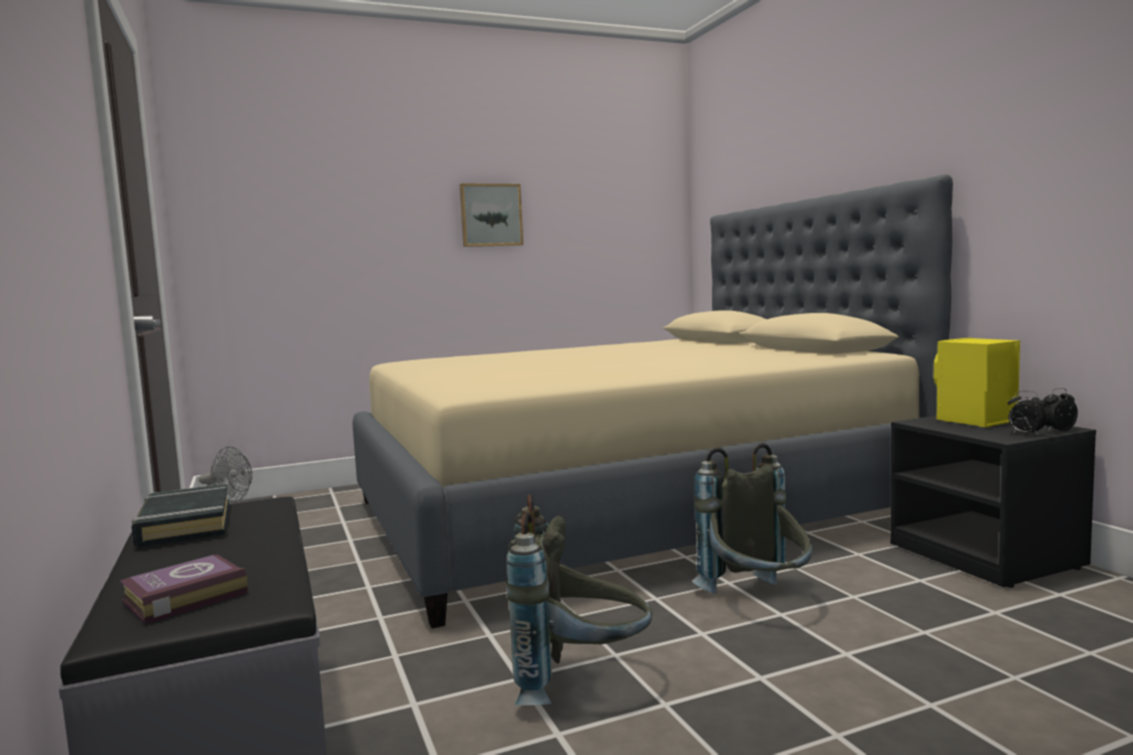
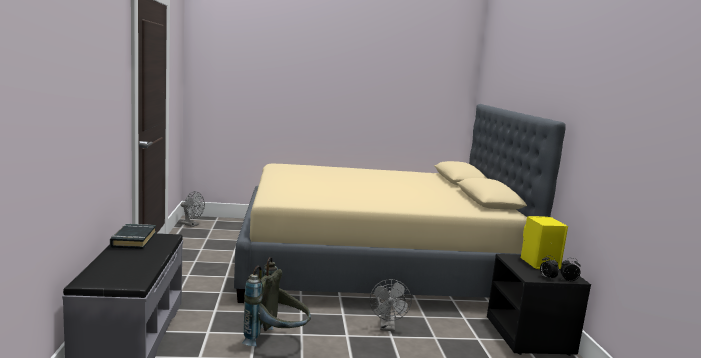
camera: 15 degrees right, 5 degrees up
book [120,554,248,624] -> none
picture [460,183,523,247] -> none
grey backpack [692,443,813,594] -> grey fan [370,279,412,332]

